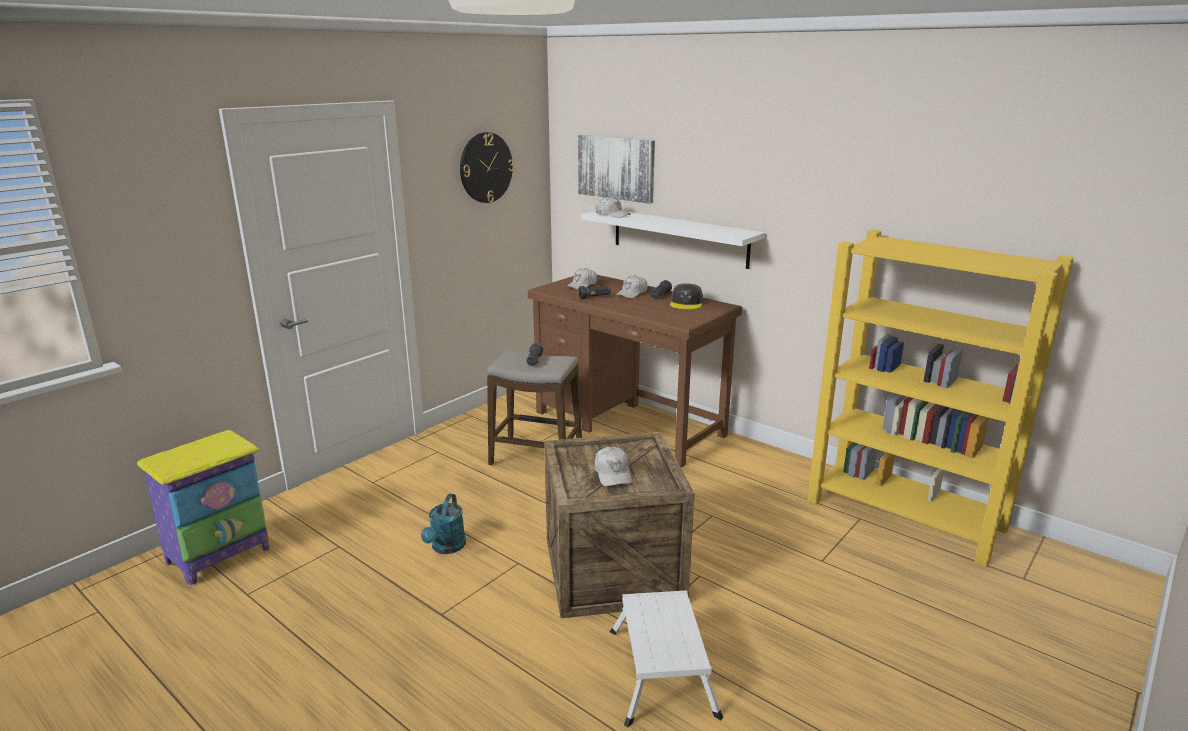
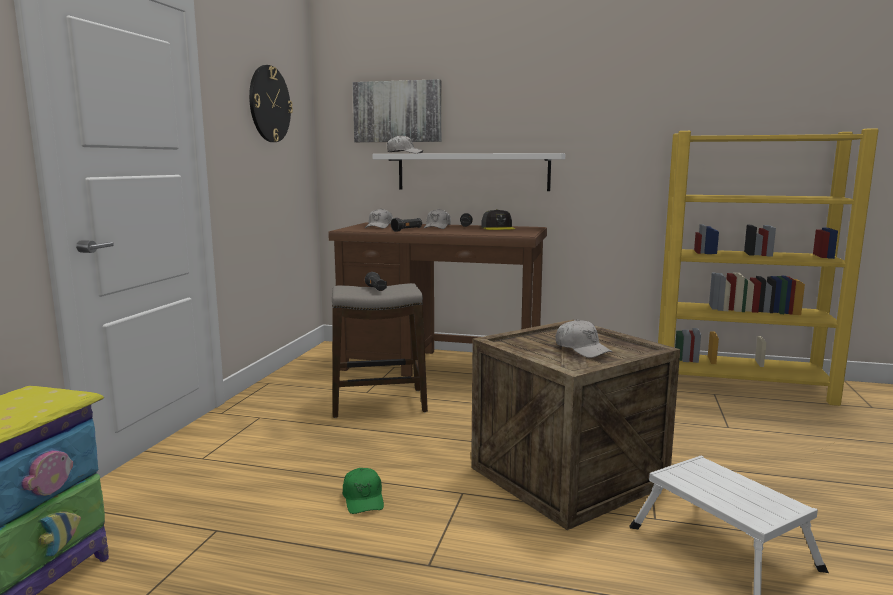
camera: 25 degrees left, 10 degrees down
turquoise watering can [421,494,466,554] -> green cap [342,468,384,514]

